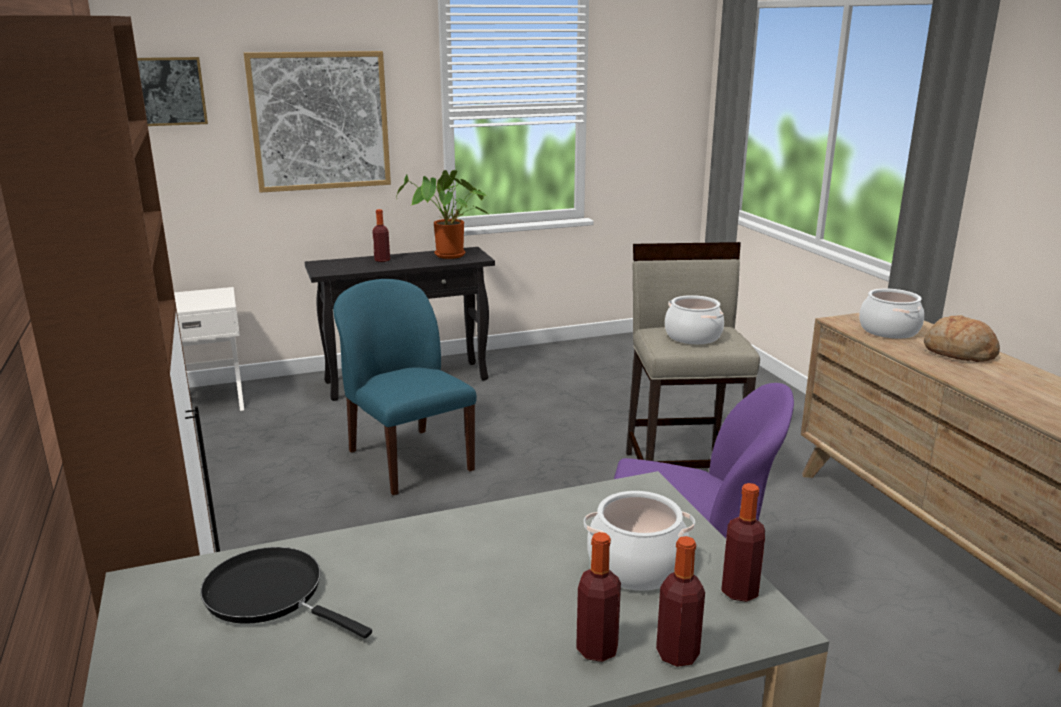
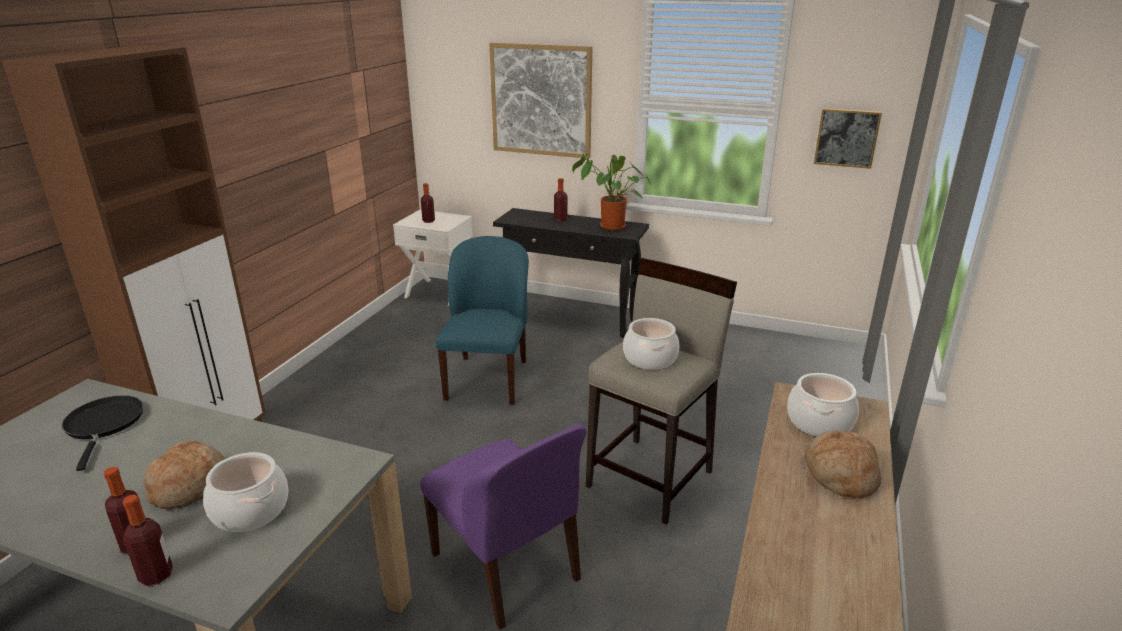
camera: 40 degrees right, 5 degrees up
picture [137,57,208,126] -> picture moved to [814,108,882,169]
bottle [721,483,765,602] -> bottle moved to [421,183,435,223]
none -> bread [143,441,225,509]

